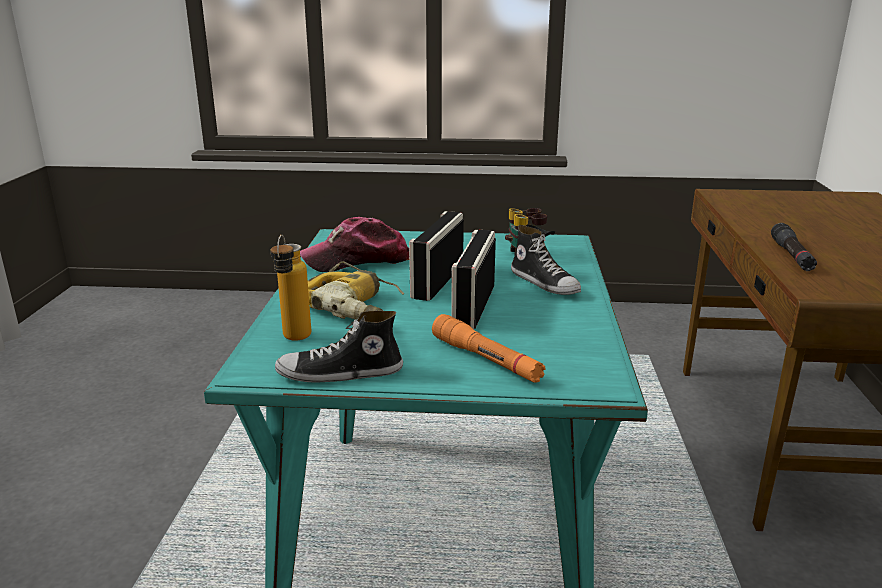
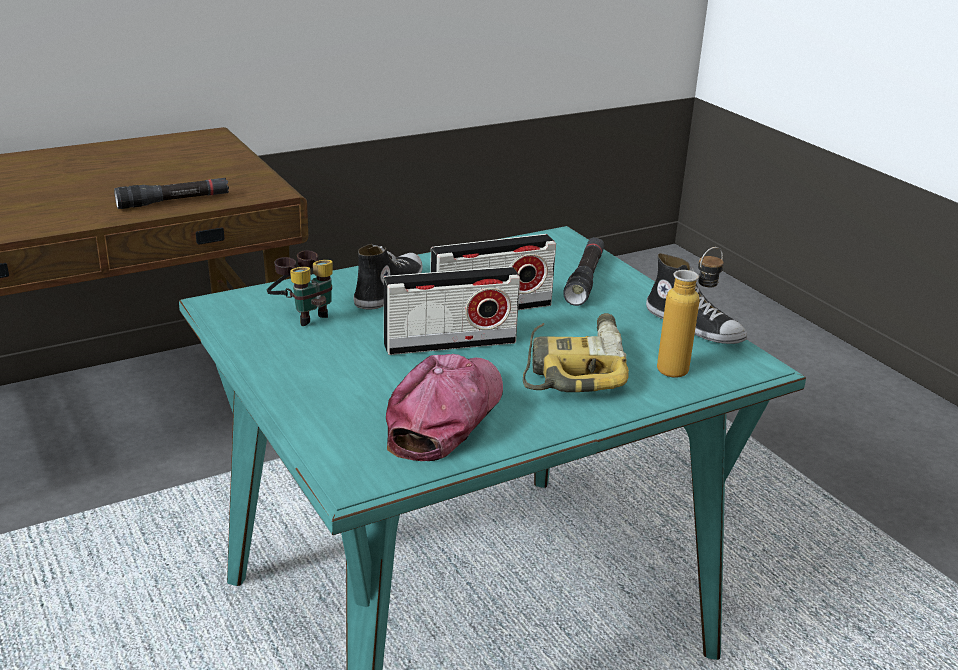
camera: 125 degrees left, 5 degrees up
cap [300,217,409,272] -> cap turned 105 degrees counterclockwise [386,354,503,461]
orange flashlight [432,314,546,383] -> black flashlight [564,237,604,306]

